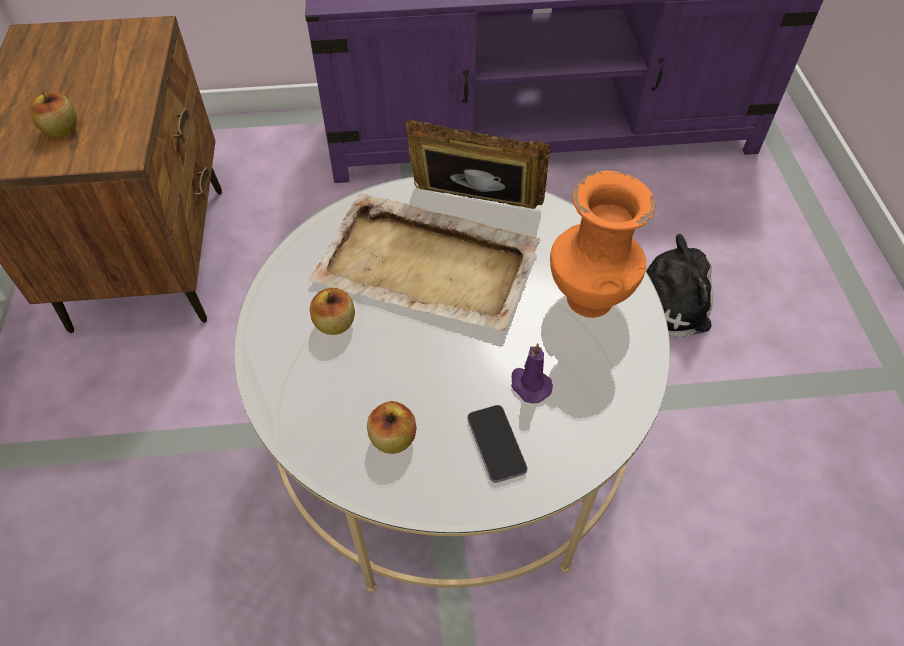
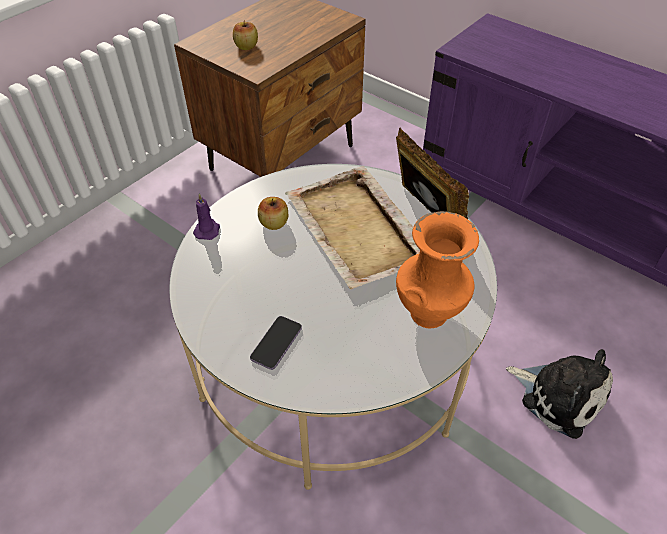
camera: 45 degrees right, 5 degrees down
apple [367,401,417,454] -> none
purple candle [511,343,553,403] -> purple candle moved to [193,194,220,240]

